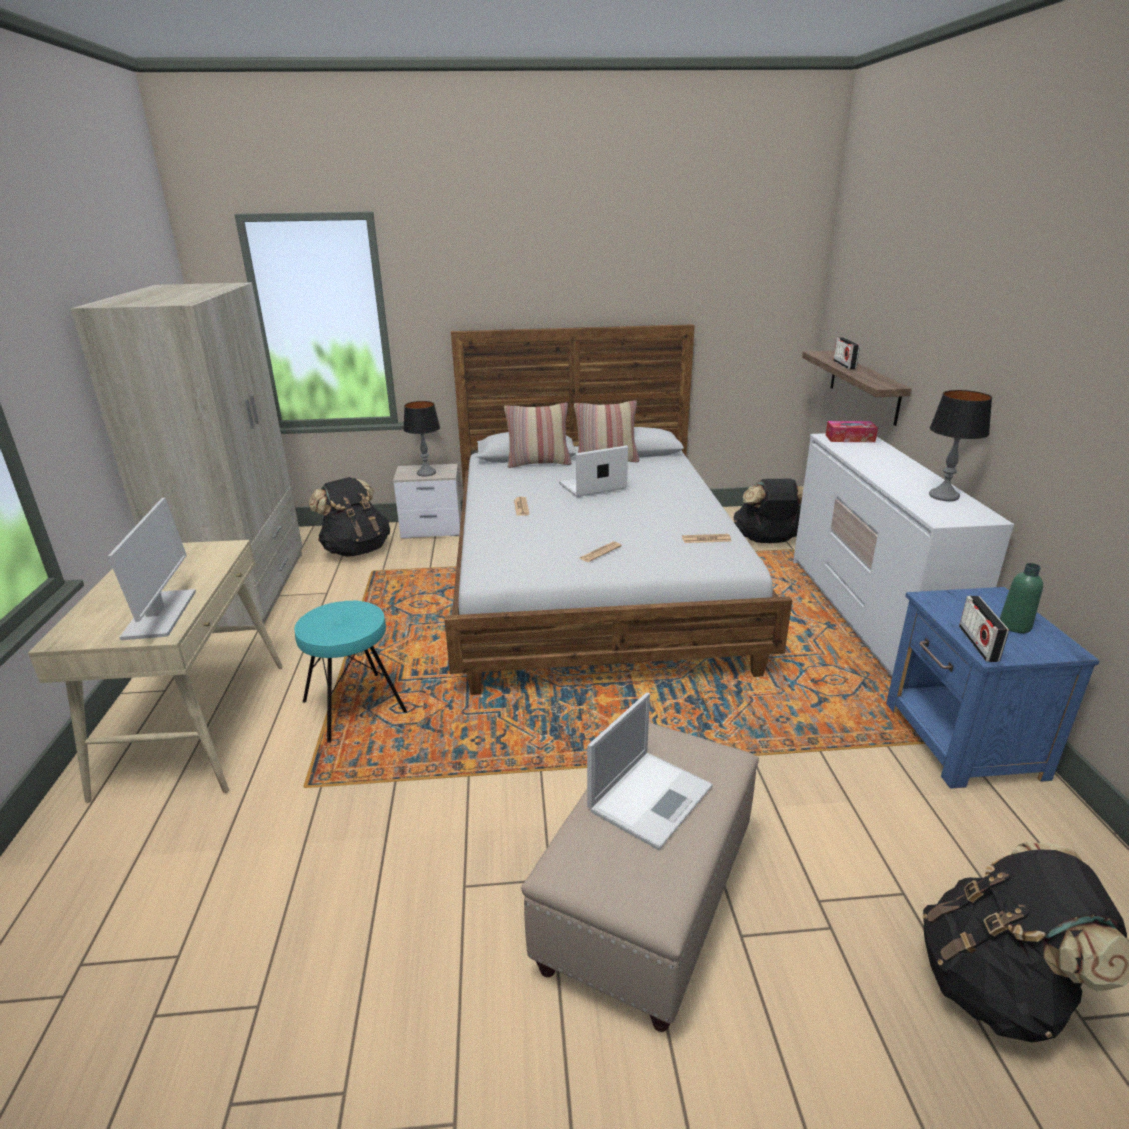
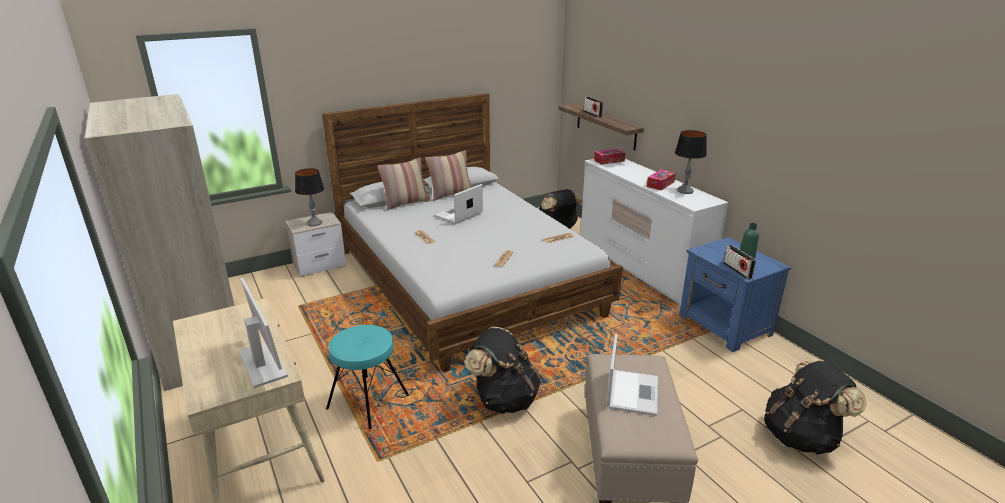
camera: 25 degrees left, 0 degrees up
black backpack [308,477,390,557] -> black backpack moved to [465,327,542,414]
none -> tissue box [647,169,676,190]

